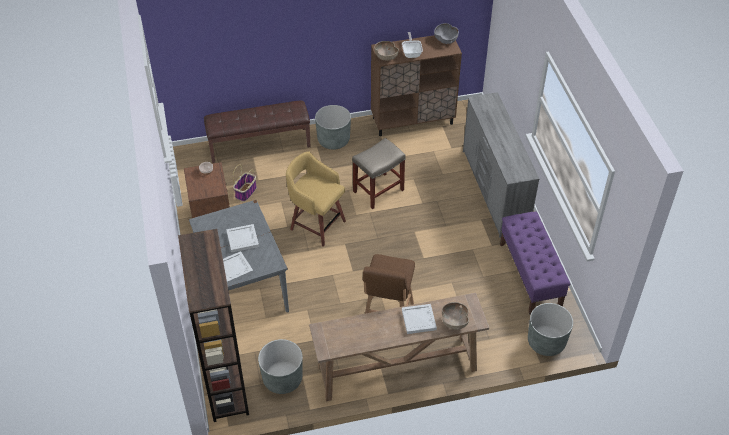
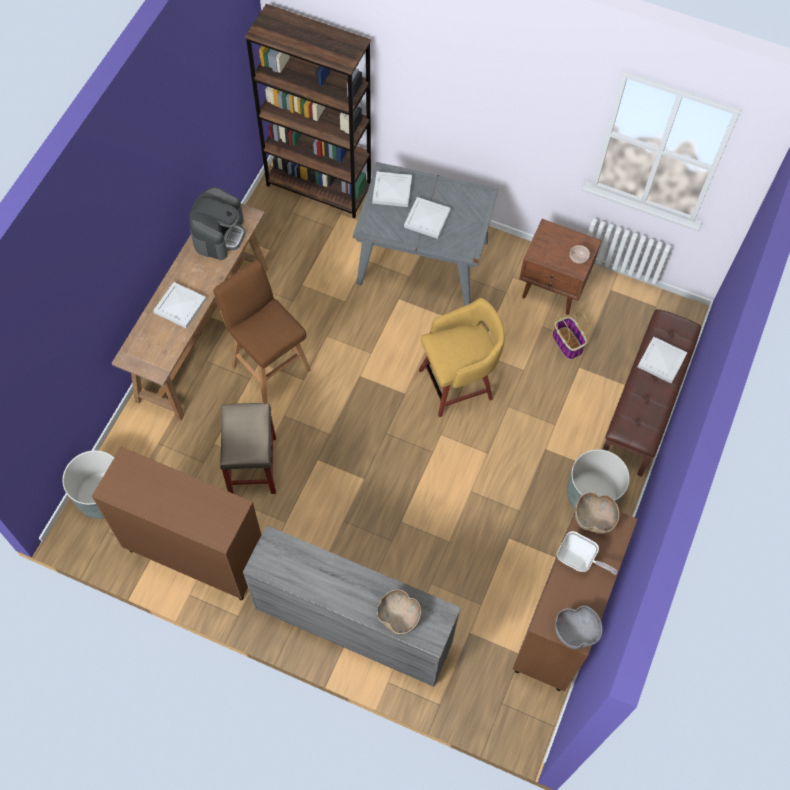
camera: 125 degrees right, 15 degrees up
grey planter [258,339,303,394] -> none
beige stool [352,138,406,209] -> beige stool moved to [220,403,276,494]
brown bowl [442,302,469,330] -> brown bowl moved to [377,589,421,635]
purple bench [500,212,570,315] -> brown cabinet [92,447,261,600]
none -> coffee machine [189,187,245,260]
none -> white tray [638,336,687,384]

